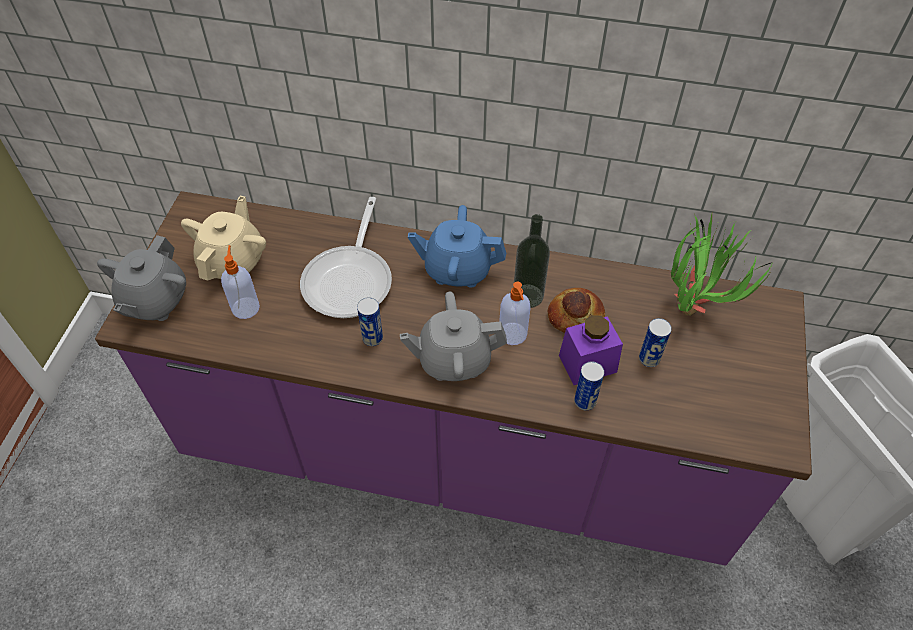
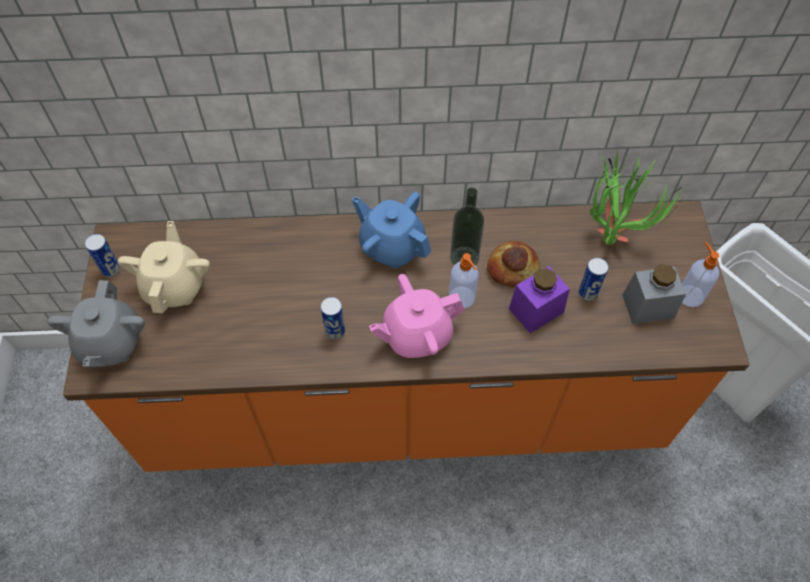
camera: 15 degrees left, 5 degrees up
purple counter [95,191,812,566] -> orange counter [63,201,750,472]
soap dispenser [221,245,260,319] -> soap dispenser moved to [682,242,719,307]
frying pan [300,197,392,318] -> none
grey teapot [400,292,507,381] -> pink teapot [369,274,465,358]
blue teapot [408,205,506,288] -> blue teapot turned 45 degrees clockwise [352,192,431,268]
can [574,362,604,410] -> can moved to [85,234,120,277]
none -> grey jar [622,264,686,324]

